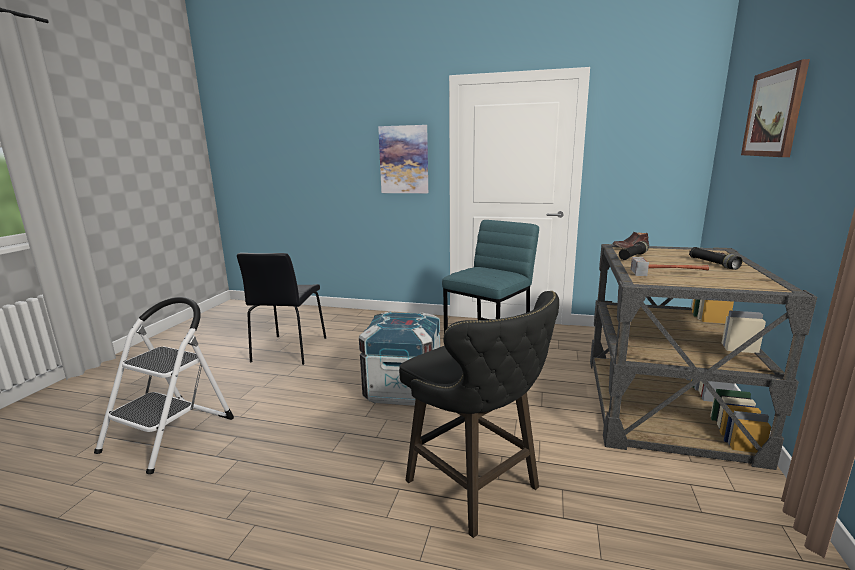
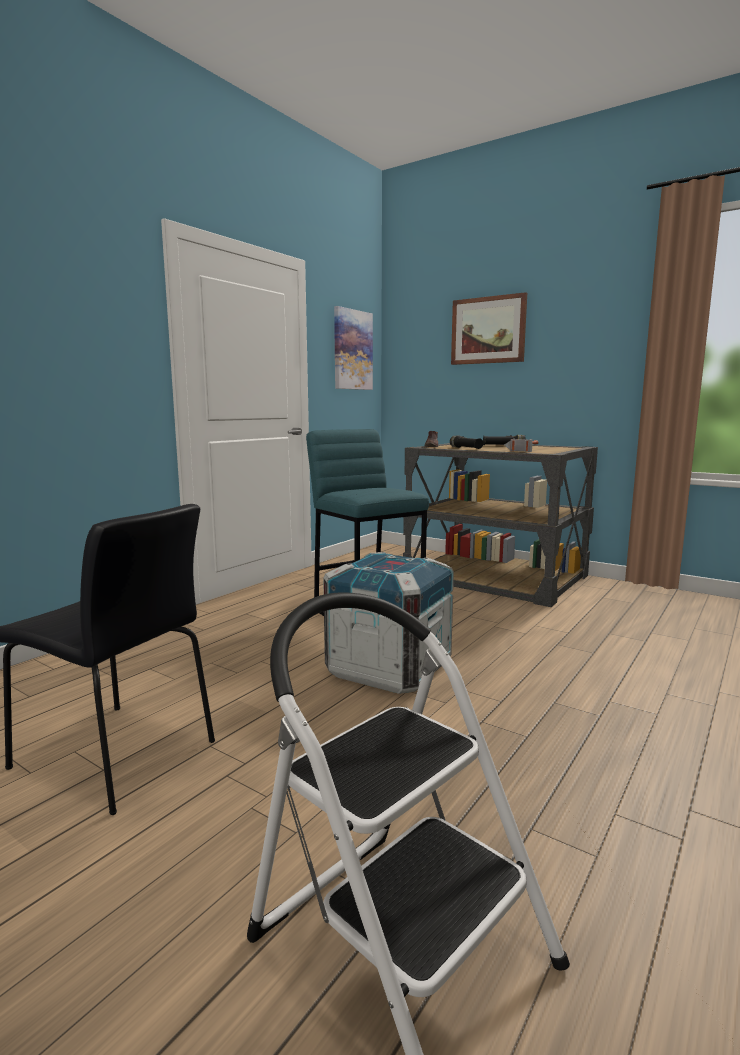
camera: 70 degrees left, 5 degrees down
picture [378,125,428,193] -> picture moved to [334,306,373,390]
black stool [399,291,559,538] -> none

